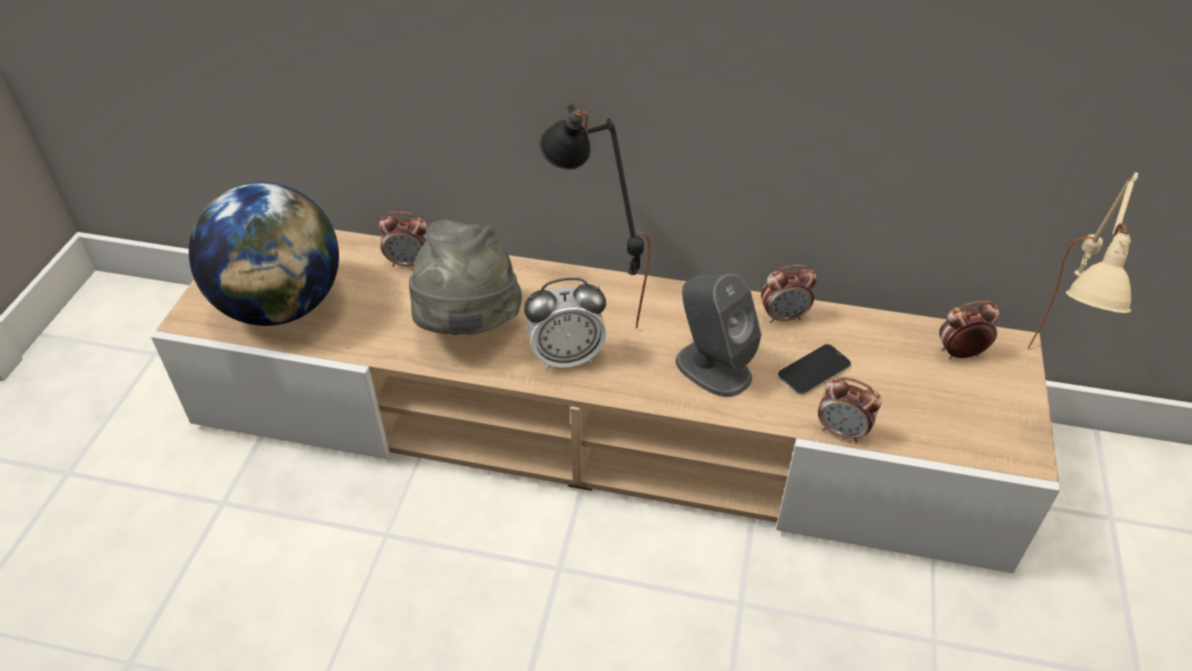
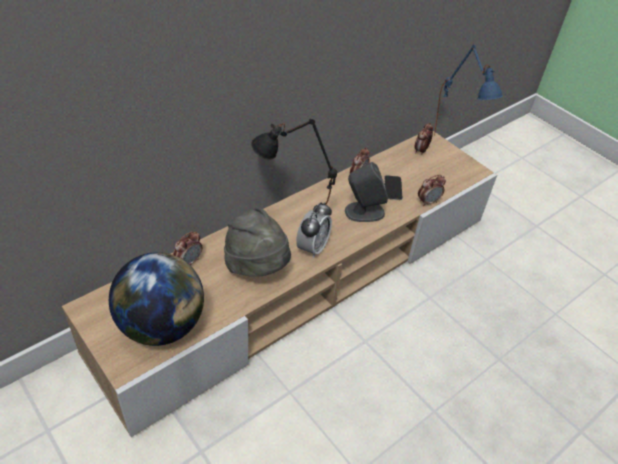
camera: 55 degrees left, 0 degrees up
beige table lamp [1028,172,1138,349] -> blue table lamp [434,45,503,136]

